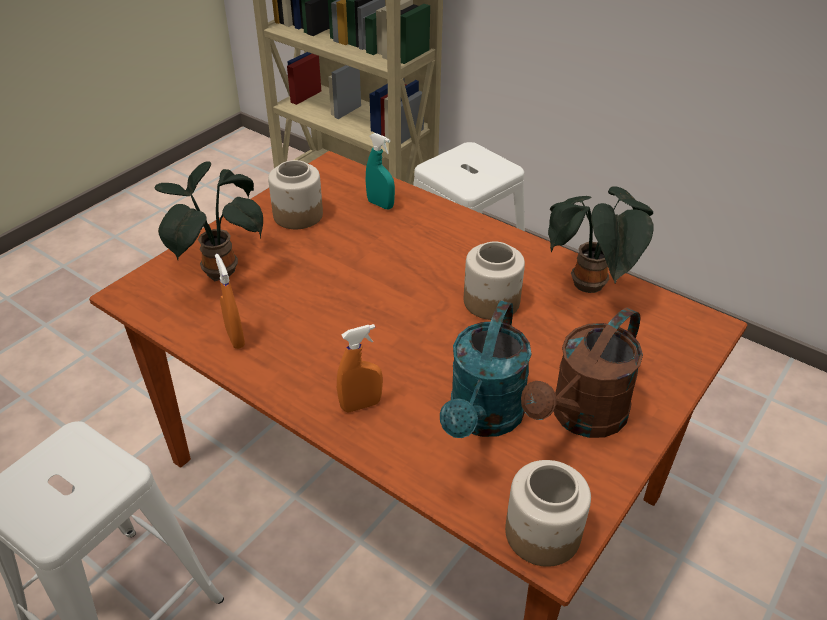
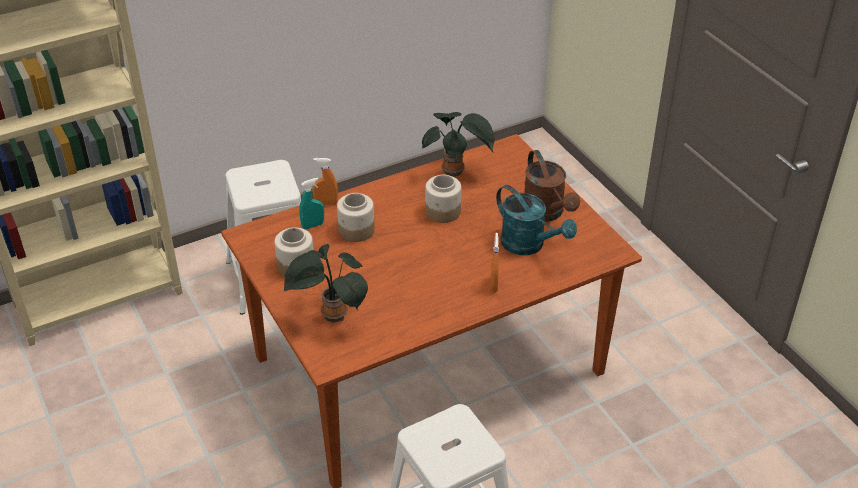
camera: 65 degrees left, 0 degrees up
orange spray bottle [215,254,245,349] -> orange spray bottle moved to [312,158,338,205]
jar [505,460,591,567] -> jar moved to [337,193,375,242]

